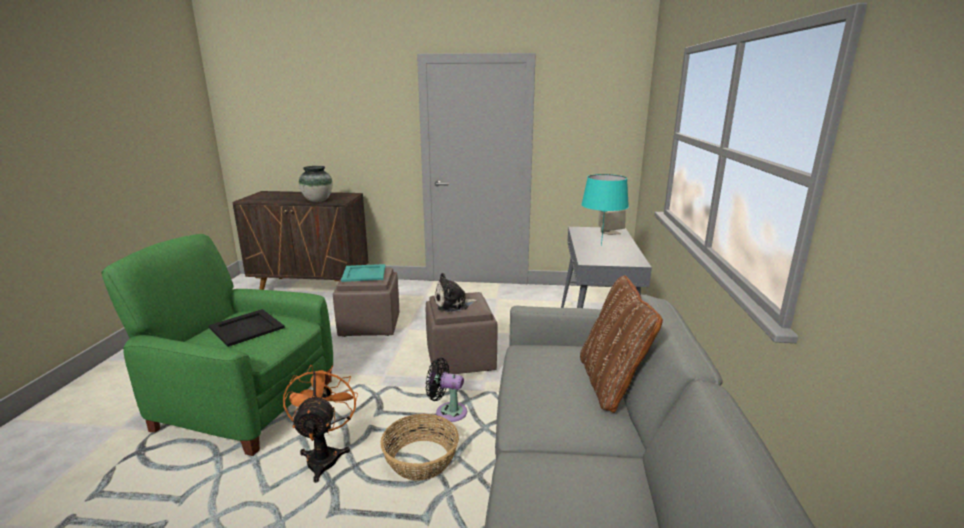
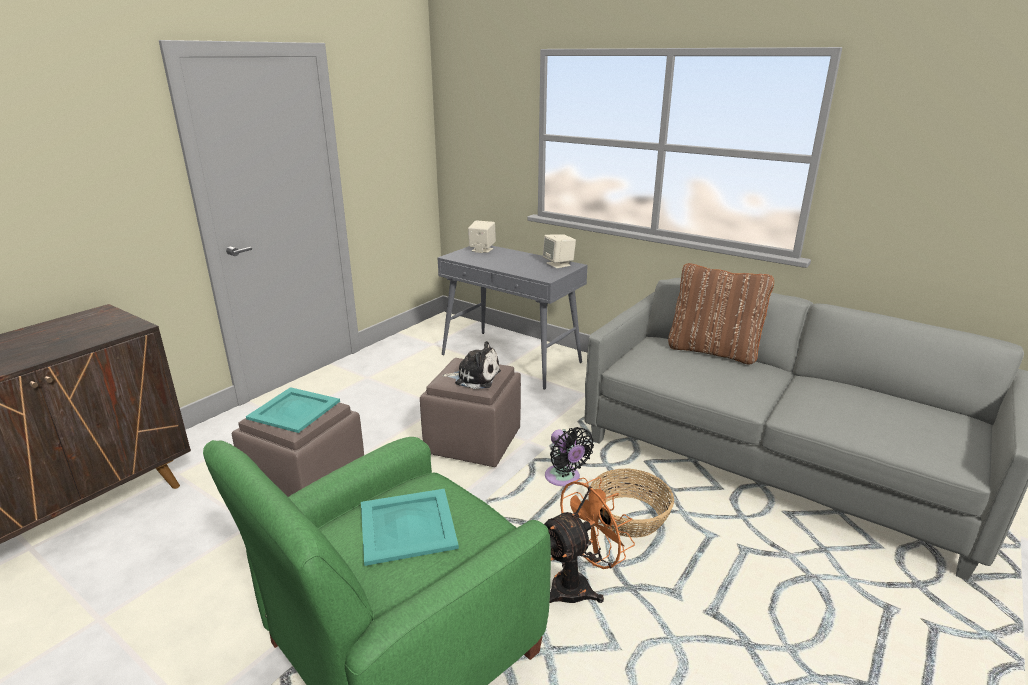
camera: 60 degrees left, 5 degrees up
black tray [208,309,285,347] -> turquoise tray [361,489,459,566]
orange fan [283,365,358,483] -> orange fan turned 120 degrees clockwise [544,477,635,603]
vase [299,166,333,202] -> none
black fan [426,358,467,422] -> black fan turned 75 degrees counterclockwise [545,427,594,486]
plush toy [434,273,478,312] -> plush toy turned 90 degrees counterclockwise [442,341,501,389]
turquoise table lamp [581,174,629,246] -> none
none -> beige speaker [543,234,576,268]

